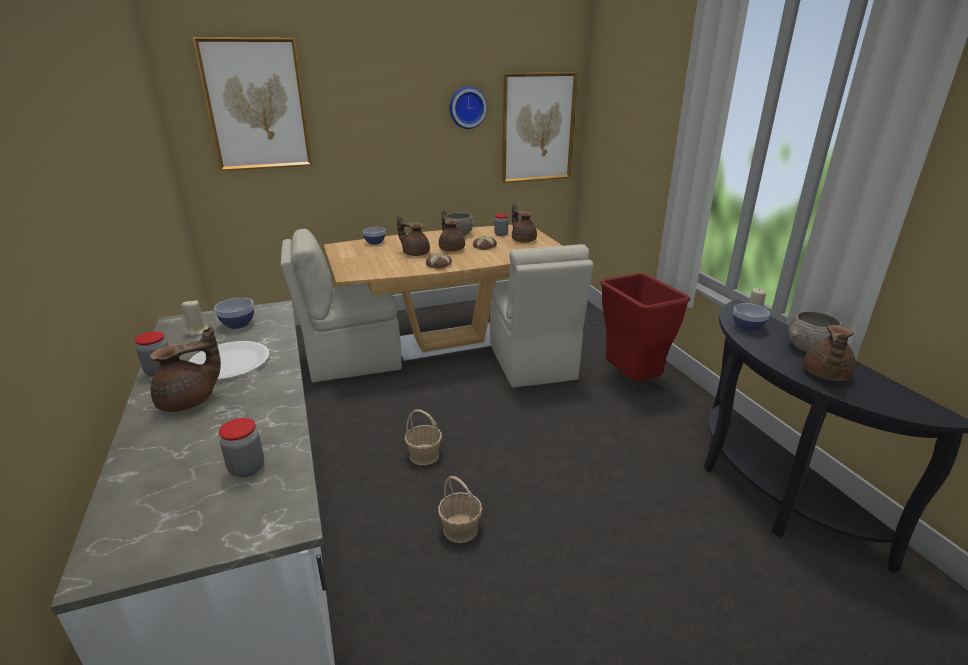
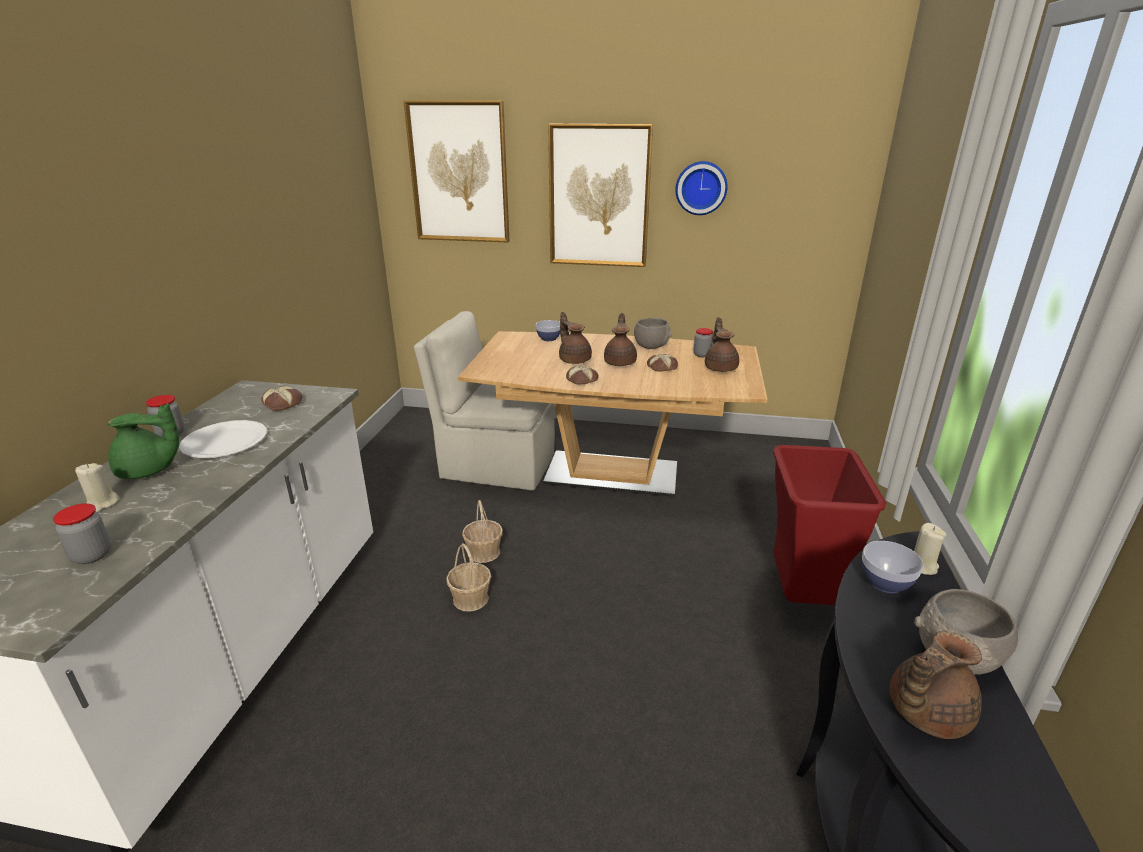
camera: 30 degrees right, 0 degrees up
brown teapot [150,326,221,412] -> green teapot [107,403,179,479]
beige candle [181,299,208,336] -> beige candle moved to [75,463,119,512]
bowl [214,298,254,329] -> bread [261,386,303,411]
basket [438,476,483,543] -> basket moved to [462,500,503,563]
beige chair [490,244,593,388] -> none
picture [502,72,578,183] -> picture moved to [548,124,653,267]

